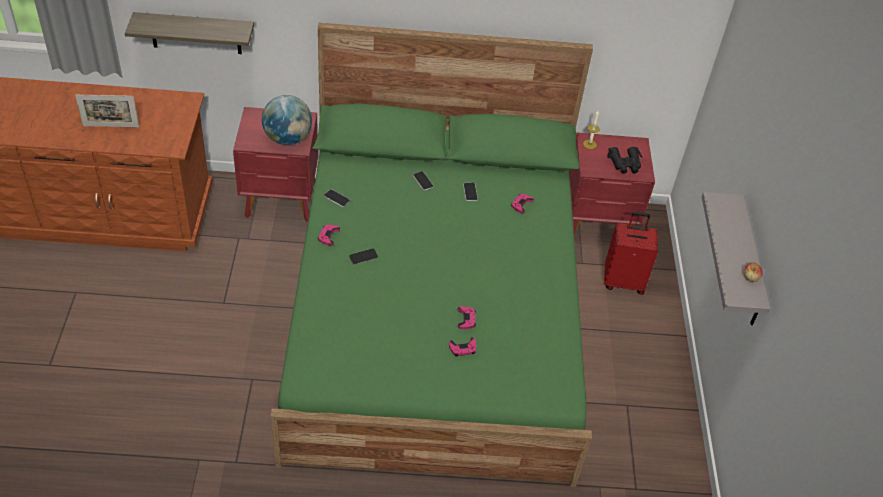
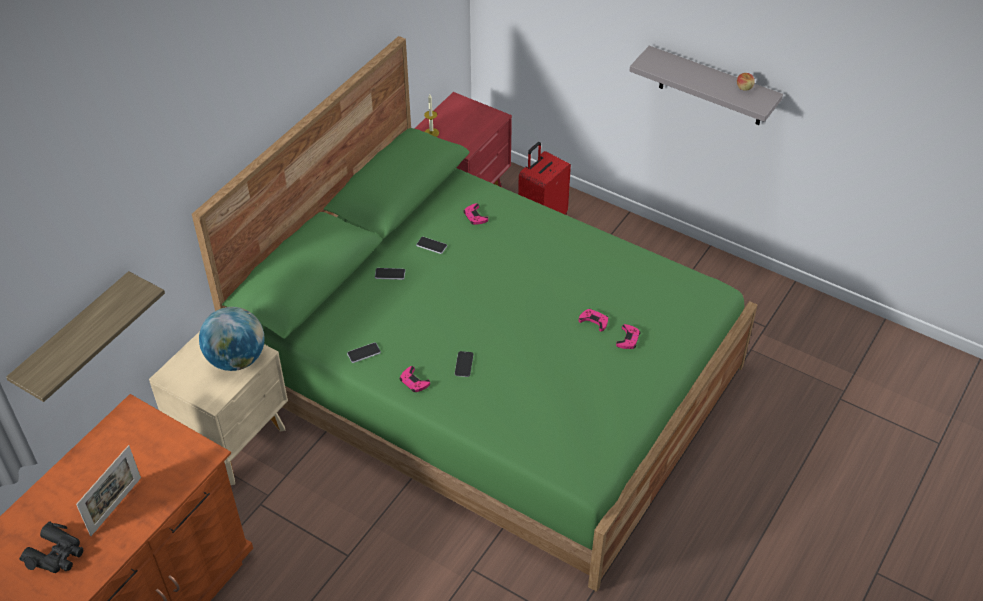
camera: 55 degrees left, 0 degrees up
red nightstand [233,107,318,222] -> beige nightstand [149,331,288,485]
black binoculars [607,147,642,174] -> black binoculars moved to [19,521,83,573]

